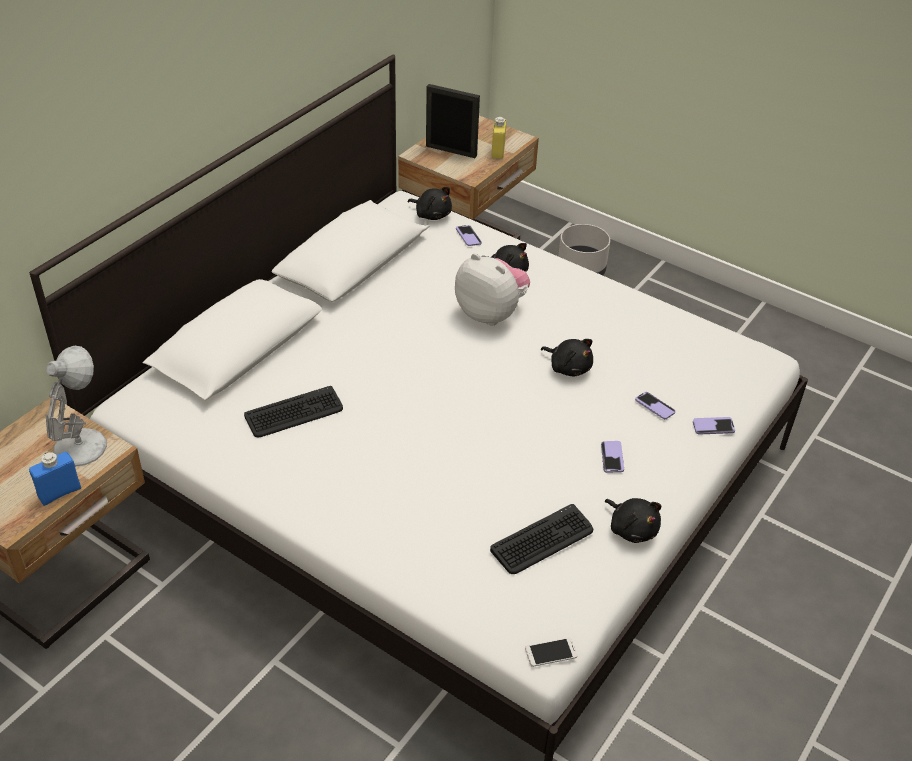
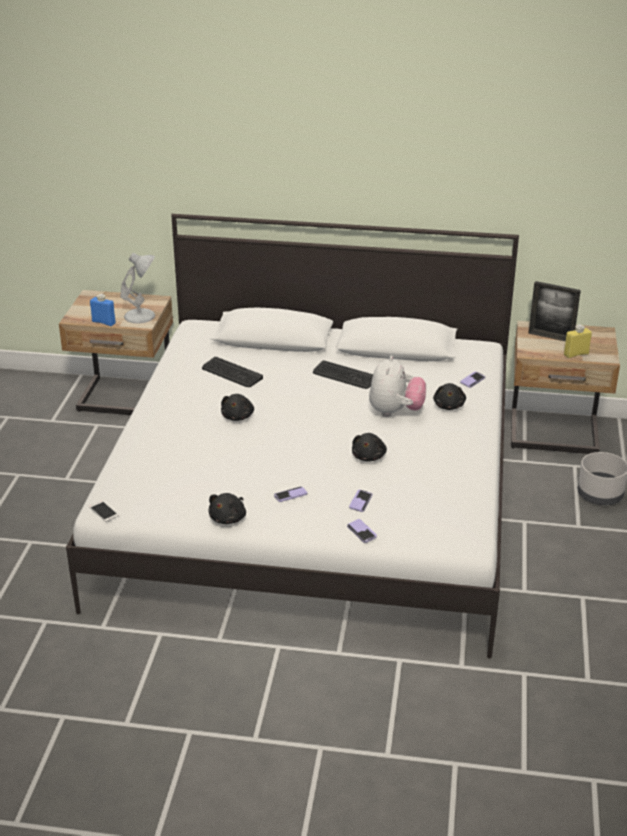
camera: 65 degrees right, 10 degrees down
black plush toy [408,187,452,220] -> black plush toy moved to [221,394,254,421]
picture frame [426,84,480,158] -> picture frame turned 120 degrees clockwise [529,281,581,341]
keyboard [490,504,593,574] -> keyboard moved to [313,360,373,389]

